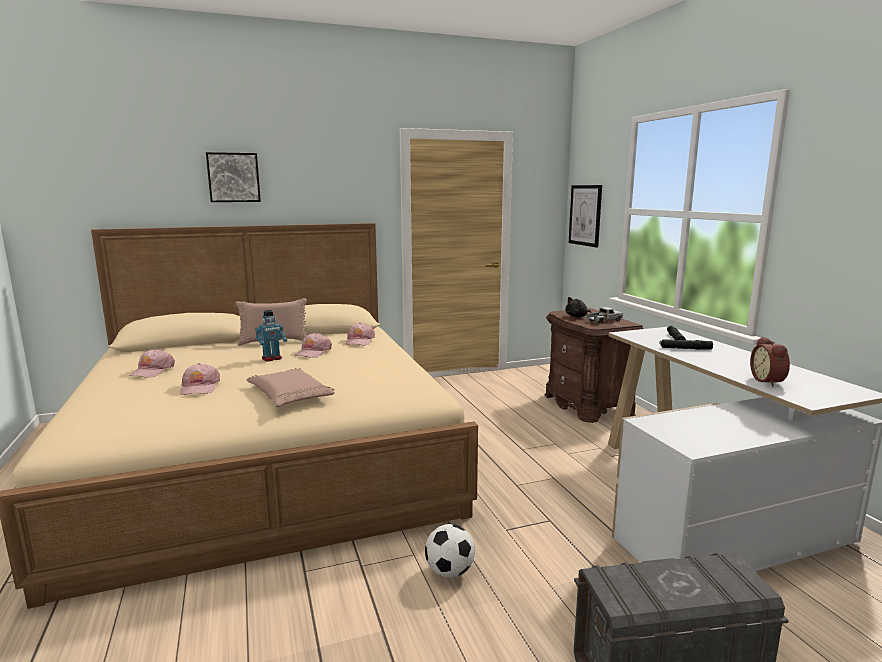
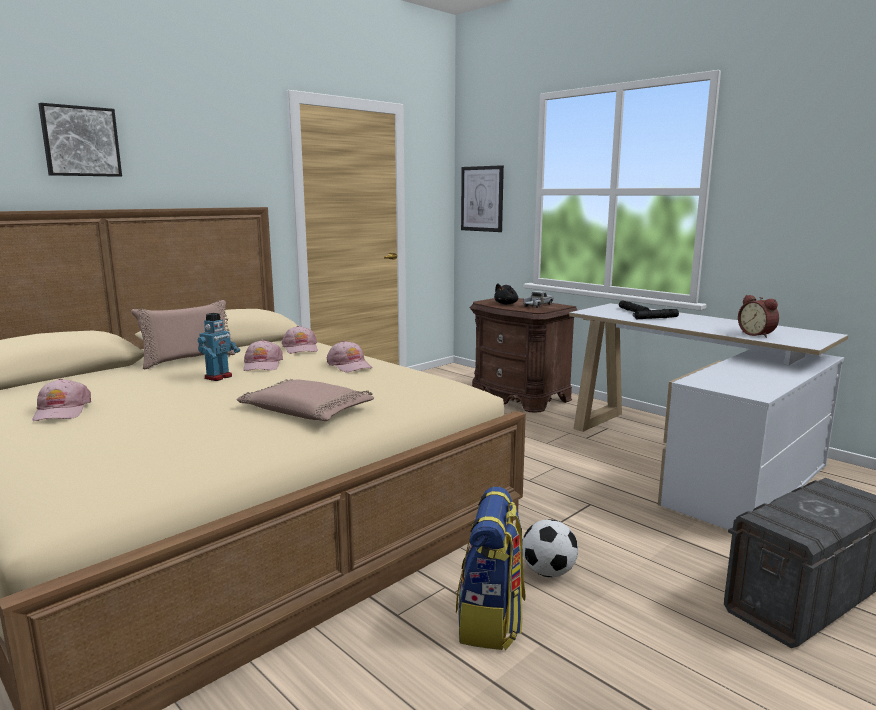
camera: 25 degrees left, 0 degrees up
pink cap [180,363,220,395] -> pink cap moved to [327,341,373,373]
none -> backpack [456,487,525,650]

